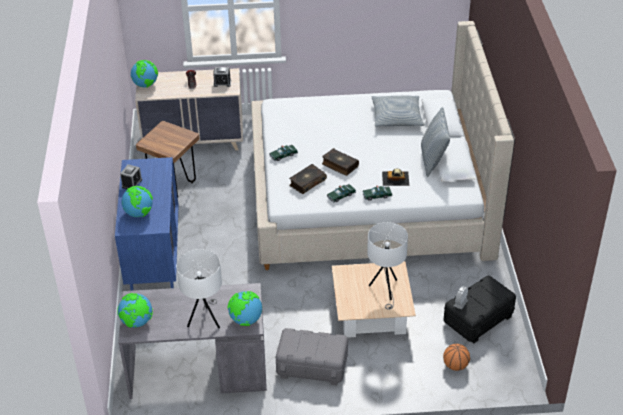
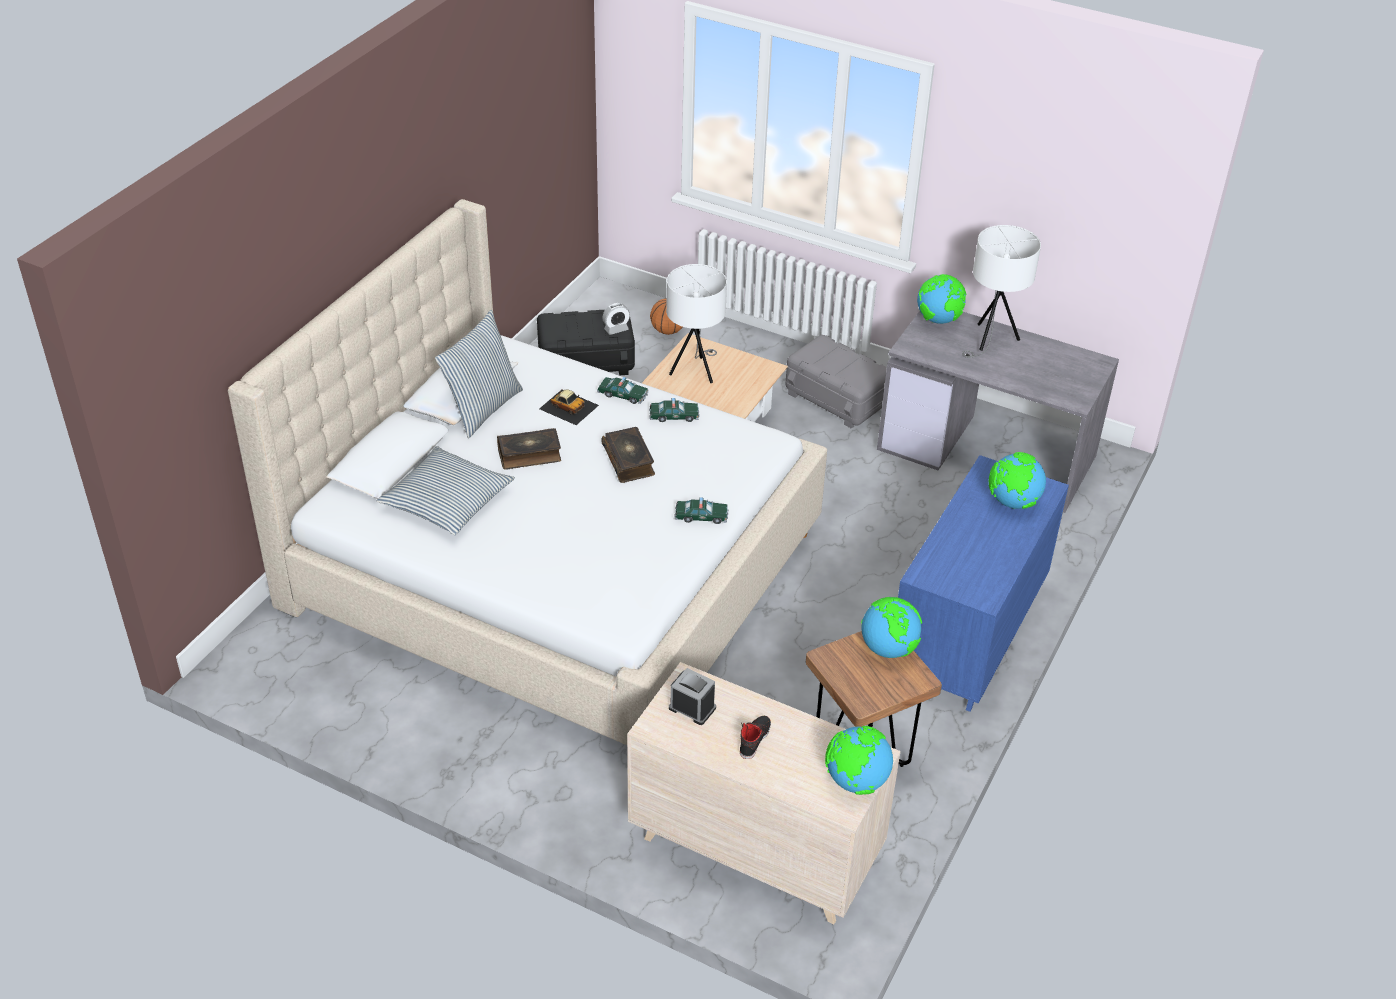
camera: 150 degrees left, 0 degrees up
globe [117,293,153,328] -> globe moved to [861,597,922,658]
alarm clock [120,164,142,189] -> none
book [289,164,327,194] -> book moved to [497,428,561,470]

